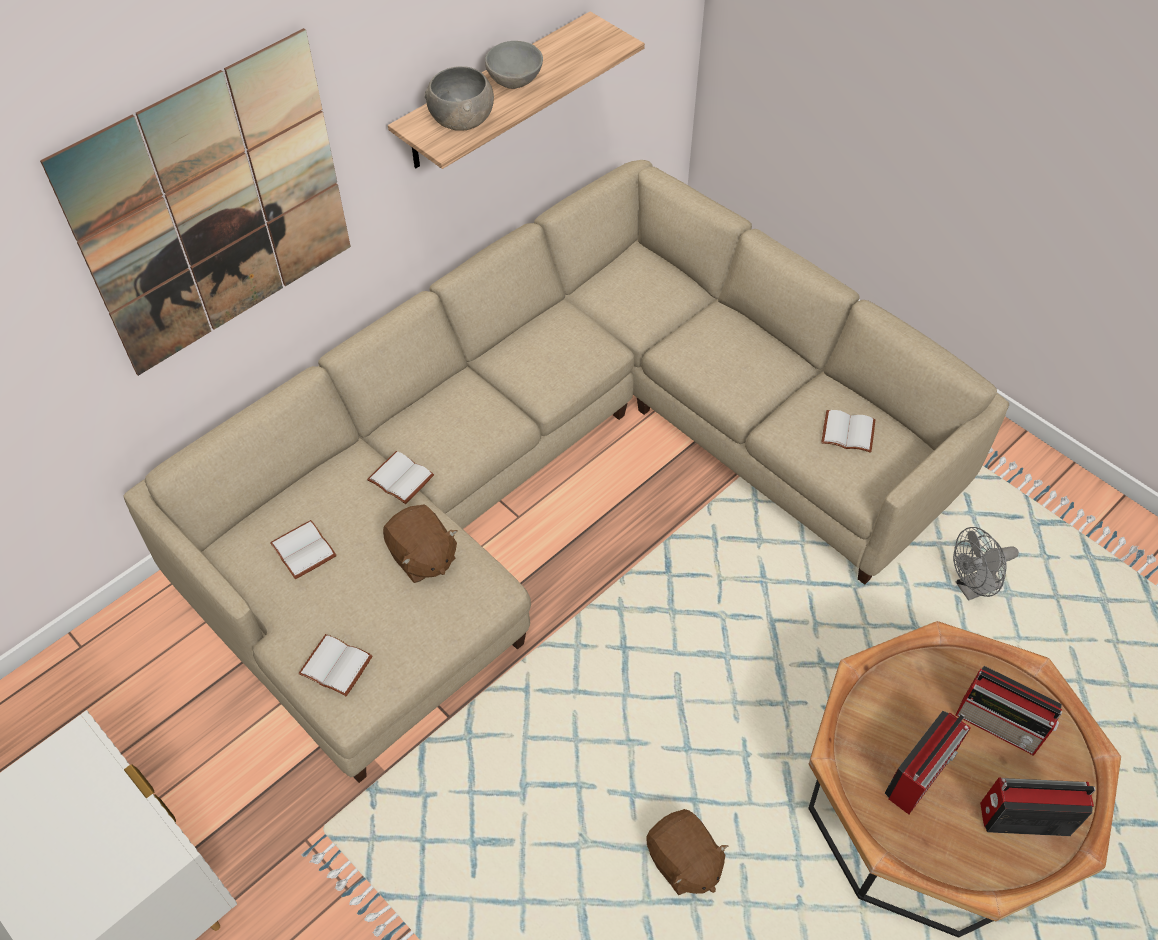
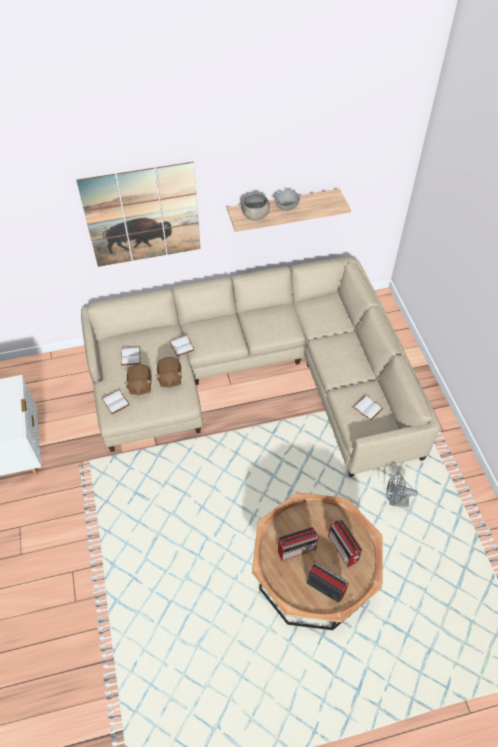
camera: 30 degrees right, 0 degrees up
brown plush toy [646,809,729,895] -> brown plush toy moved to [124,364,152,395]

